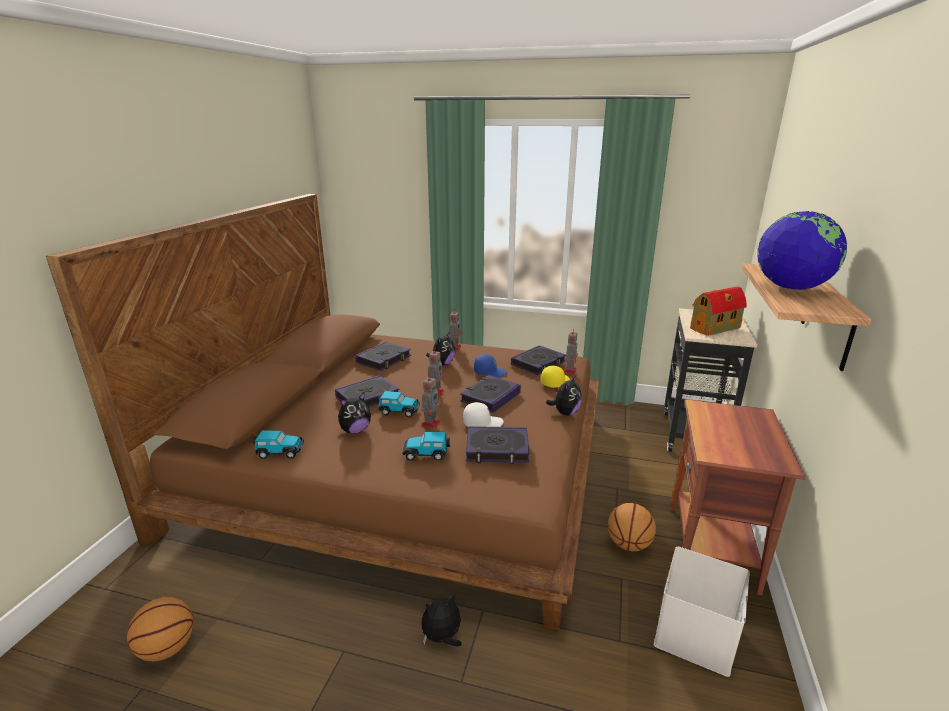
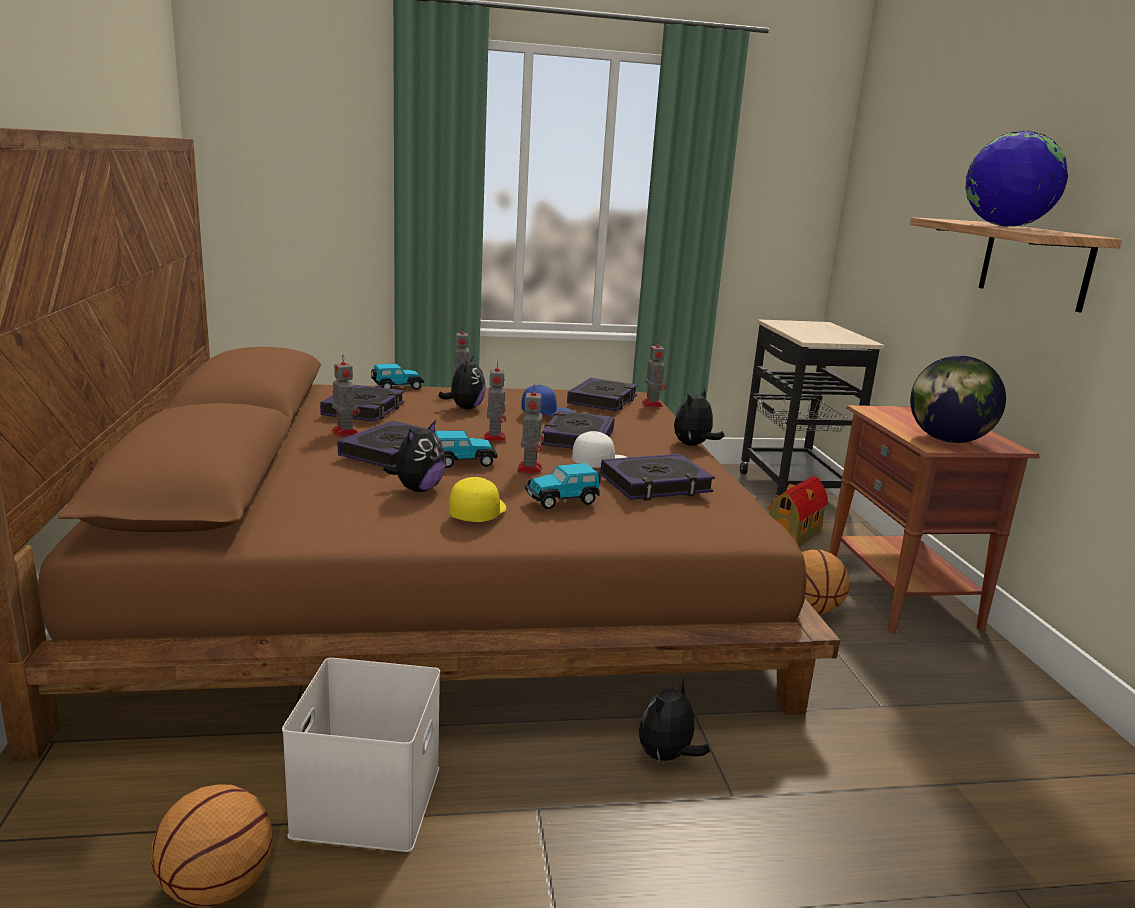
camera: 25 degrees left, 5 degrees down
toy car [253,430,304,459] -> toy car moved to [371,364,424,390]
yellow cap [541,366,570,388] -> yellow cap moved to [449,477,506,522]
plush toy [546,375,582,416] -> plush toy turned 150 degrees counterclockwise [674,388,725,446]
white storage box [654,547,750,677] -> white storage box moved to [282,658,440,852]
toy house [690,286,747,336] -> toy house moved to [768,476,828,547]
none -> toy robot [331,355,360,437]
none -> globe [910,356,1006,443]

